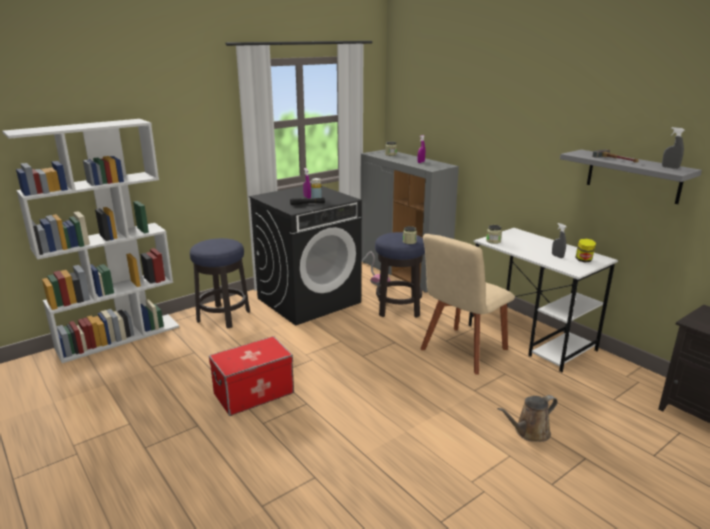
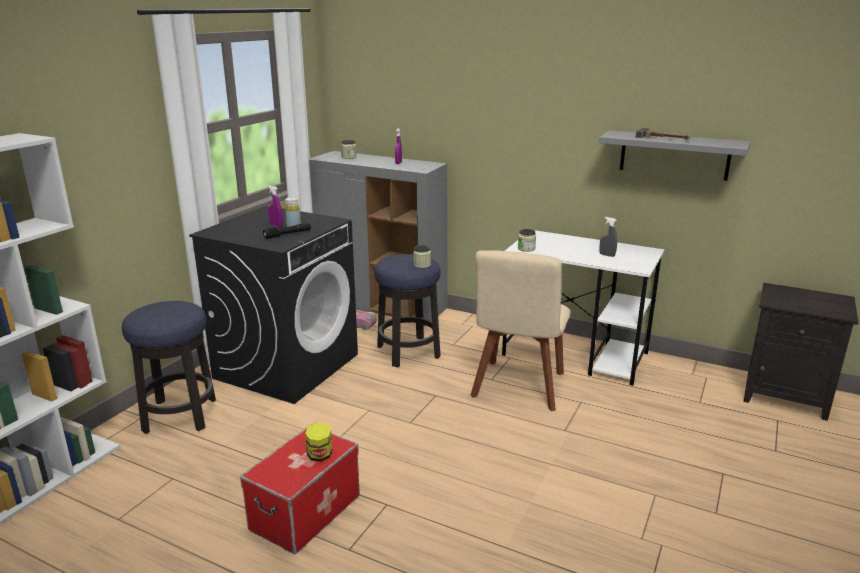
camera: 25 degrees left, 0 degrees up
brown watering can [498,395,557,442] -> none
jar [575,238,596,263] -> jar moved to [305,423,332,462]
grey spray bottle [662,127,685,169] -> none

